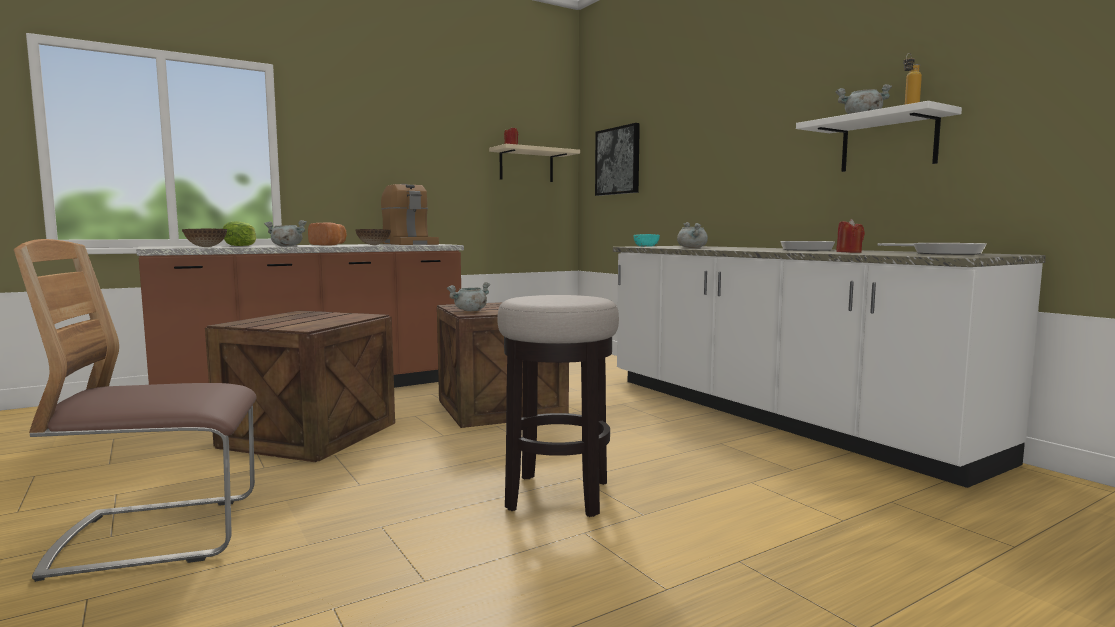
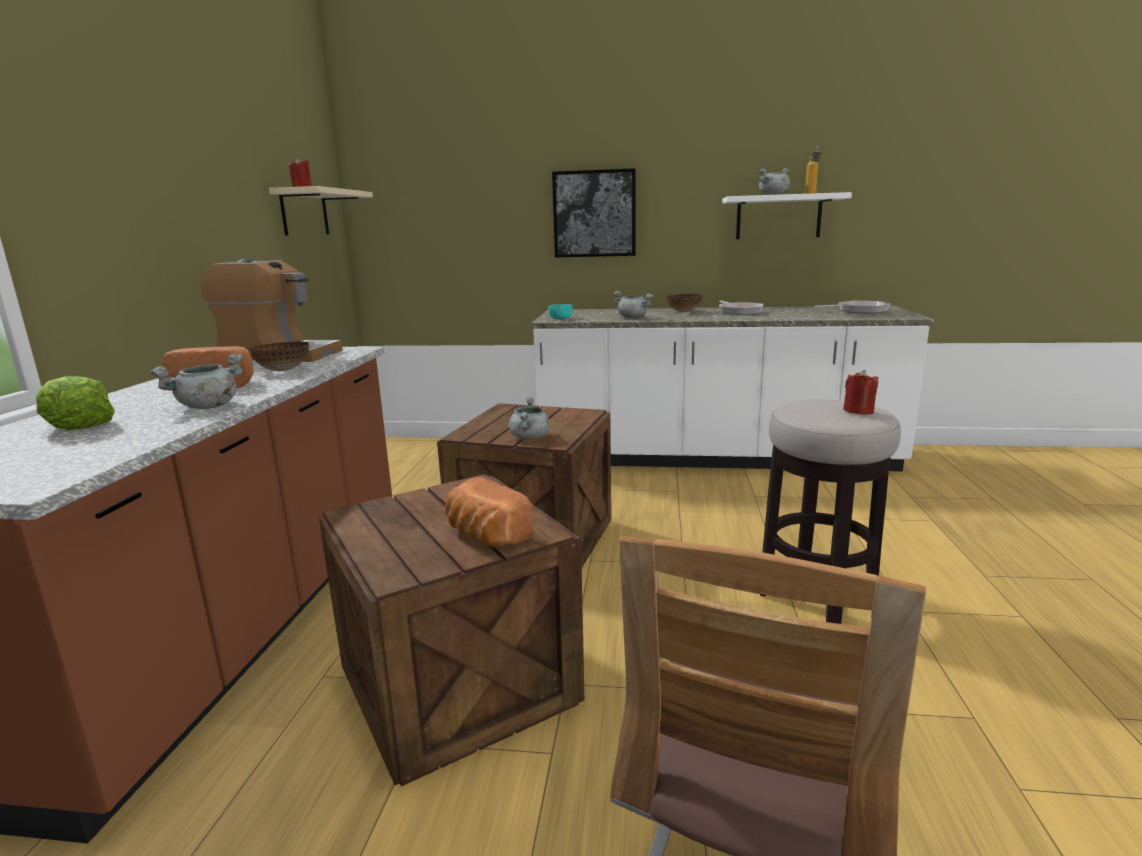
camera: 50 degrees left, 10 degrees up
bowl [182,229,227,247] -> bowl moved to [666,294,702,312]
picture [595,123,640,196] -> picture moved to [552,168,636,257]
red candle [836,219,865,253] -> red candle moved to [843,370,878,415]
none -> bread [445,477,533,547]

